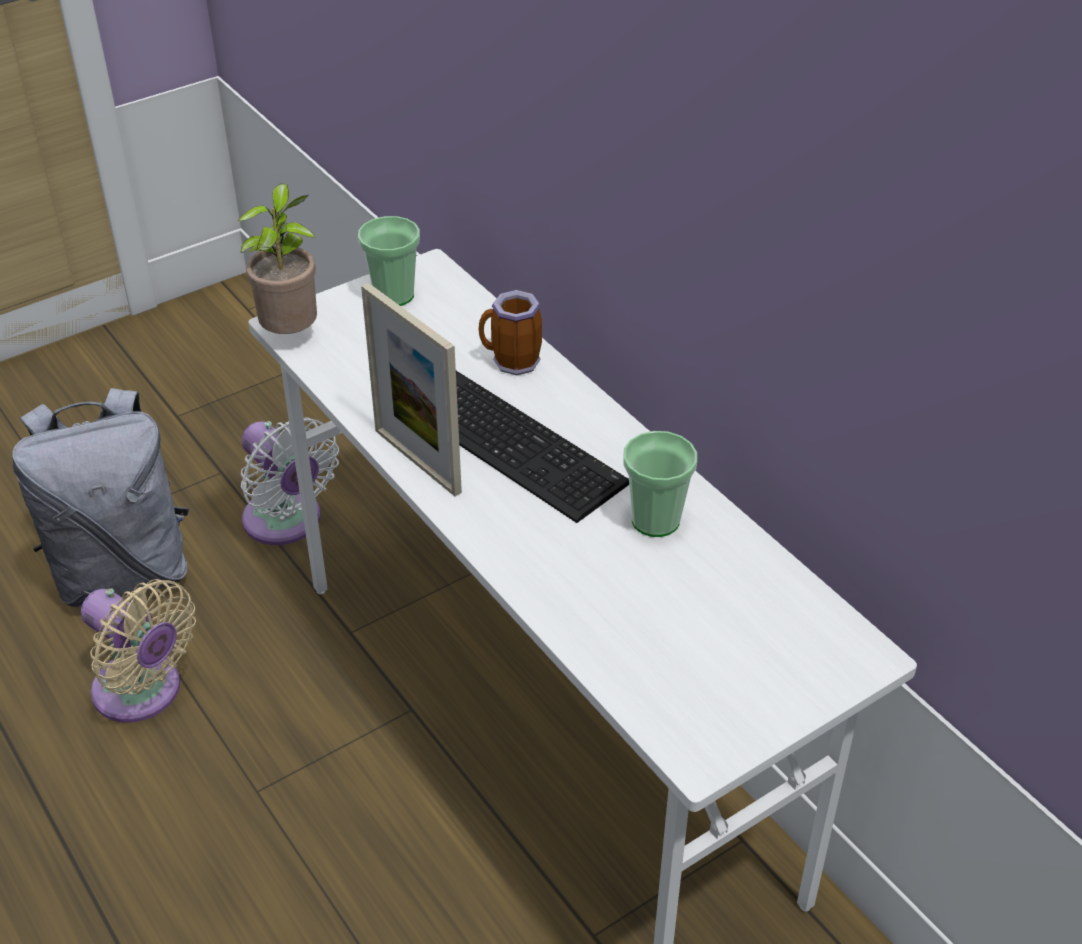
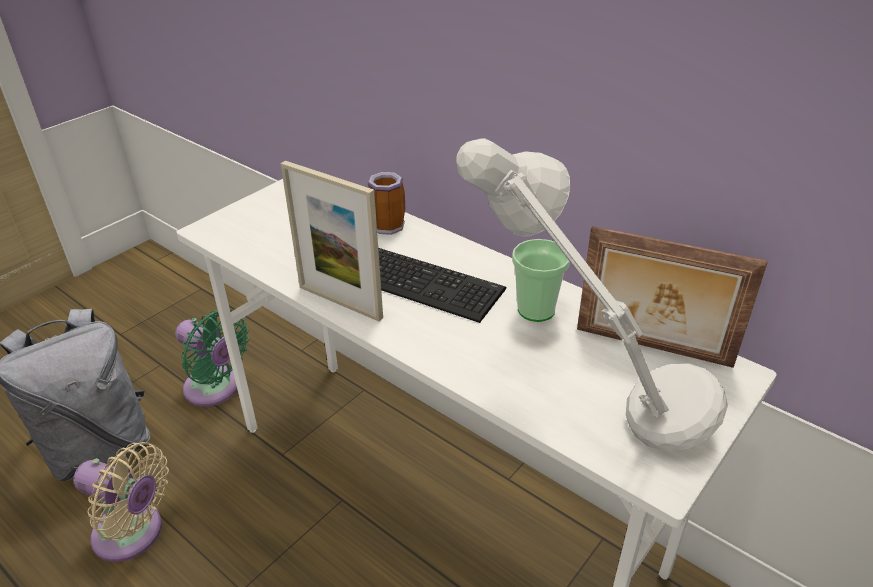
camera: 15 degrees left, 5 degrees down
potted plant [237,184,317,334] -> none
white fan [241,417,339,545] -> green fan [175,310,249,406]
cup [358,216,420,306] -> none
none -> grey table lamp [456,138,728,451]
none -> picture frame [577,226,768,368]

